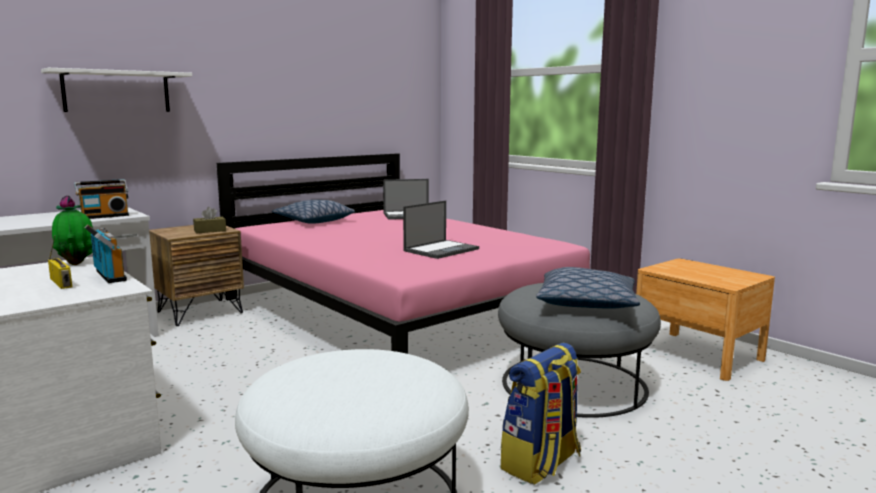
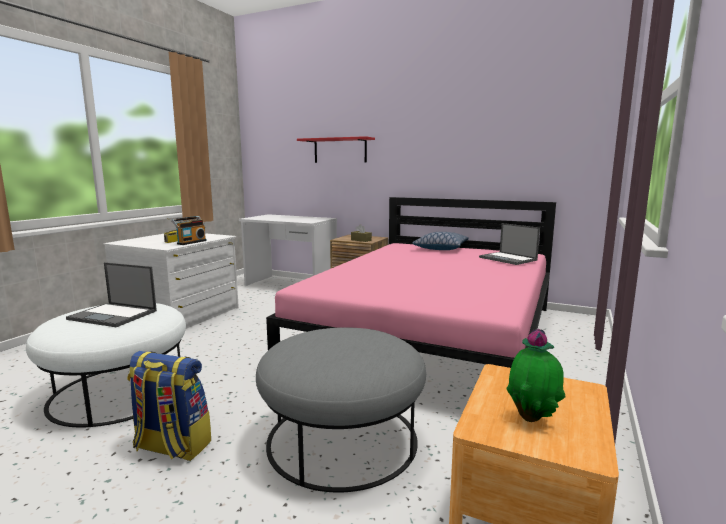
camera: 65 degrees right, 0 degrees up
white shelf [41,68,192,112] -> red shelf [297,136,375,163]
potted plant [52,195,93,265] -> potted plant moved to [507,329,566,422]
radio [74,179,129,219] -> none
laptop [403,200,479,259] -> laptop moved to [66,262,157,327]
pillow [536,267,640,309] -> none

